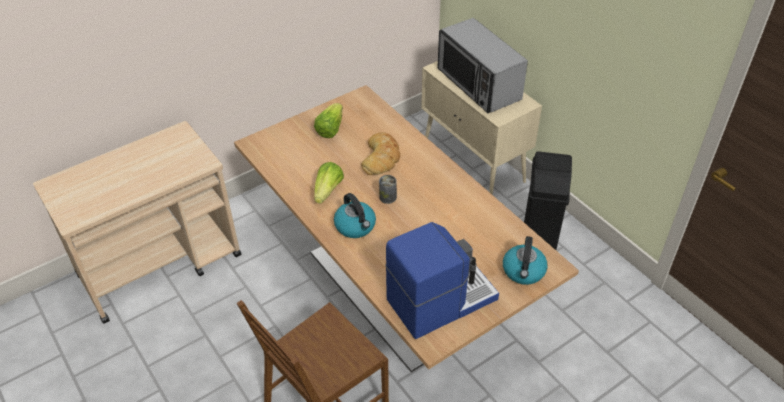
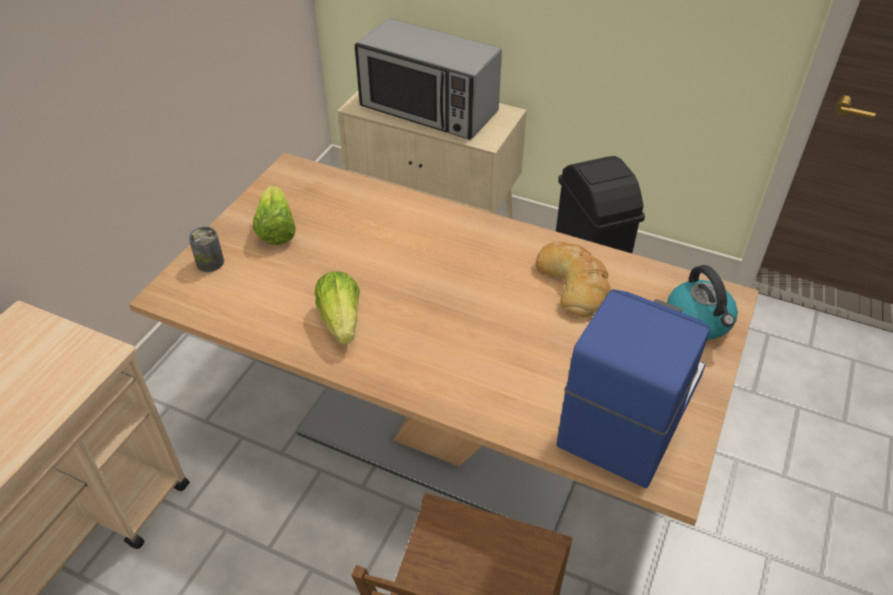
camera: 30 degrees left, 0 degrees up
kettle [334,193,376,238] -> none
bread [361,132,400,175] -> bread moved to [536,242,610,317]
can [379,175,397,204] -> can moved to [189,227,224,272]

